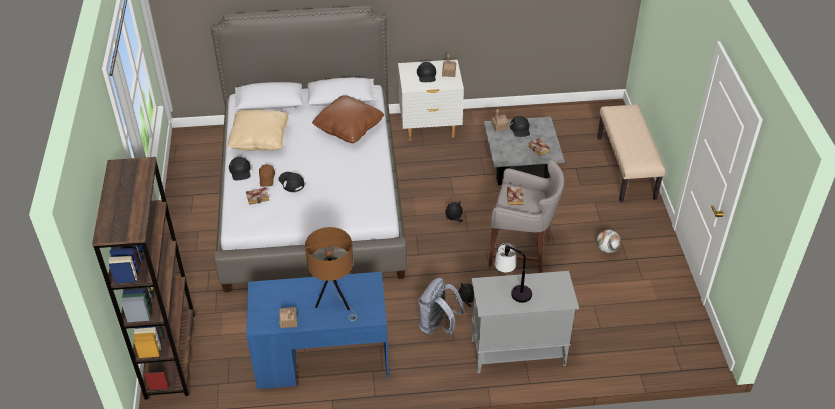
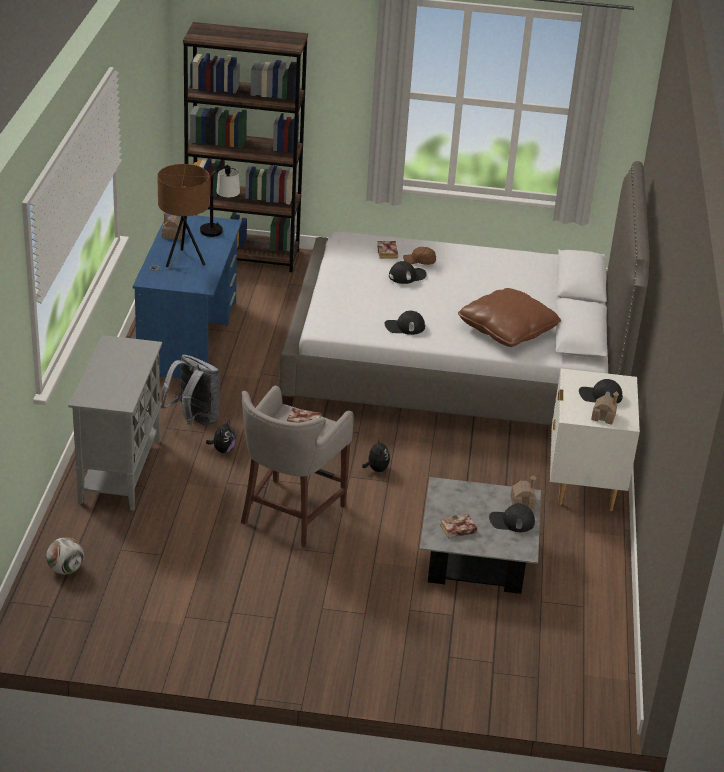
camera: 100 degrees right, 10 degrees down
beige pillow [227,110,289,151] -> none
black cap [229,157,251,180] -> black cap moved to [385,311,425,335]
table lamp [494,243,532,303] -> table lamp moved to [200,165,240,237]
beige bench [597,104,665,202] -> none
football [597,230,621,253] -> football moved to [46,537,84,574]

